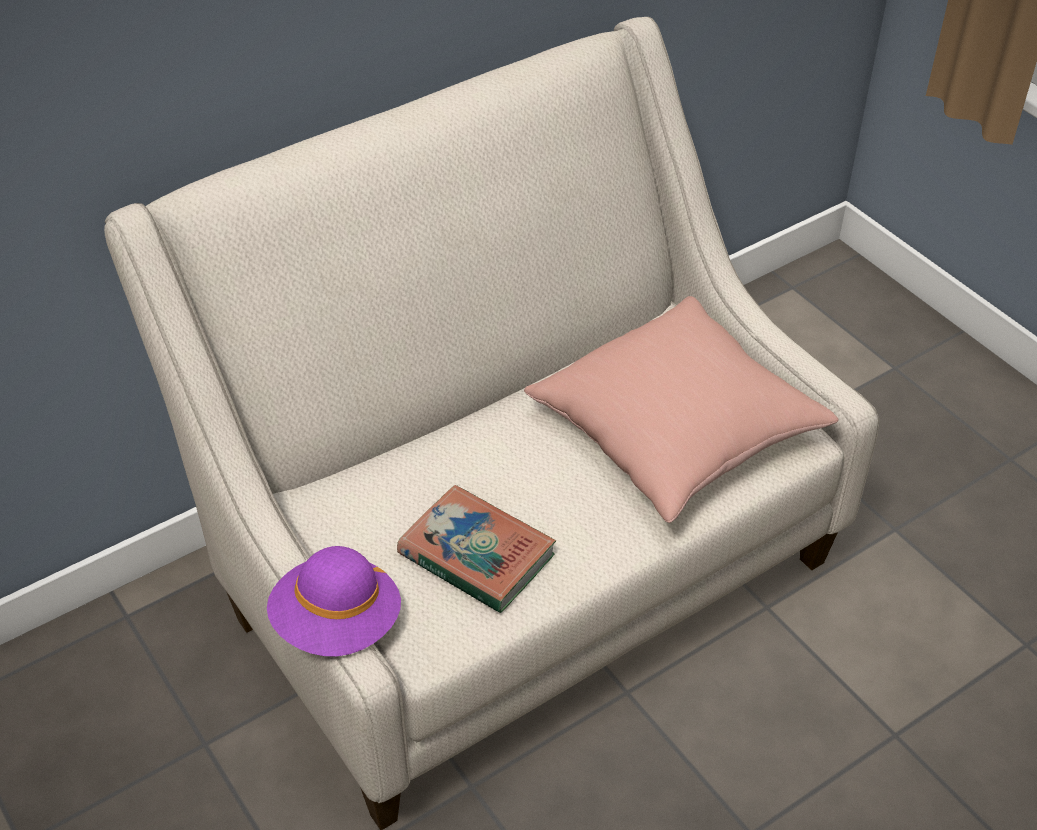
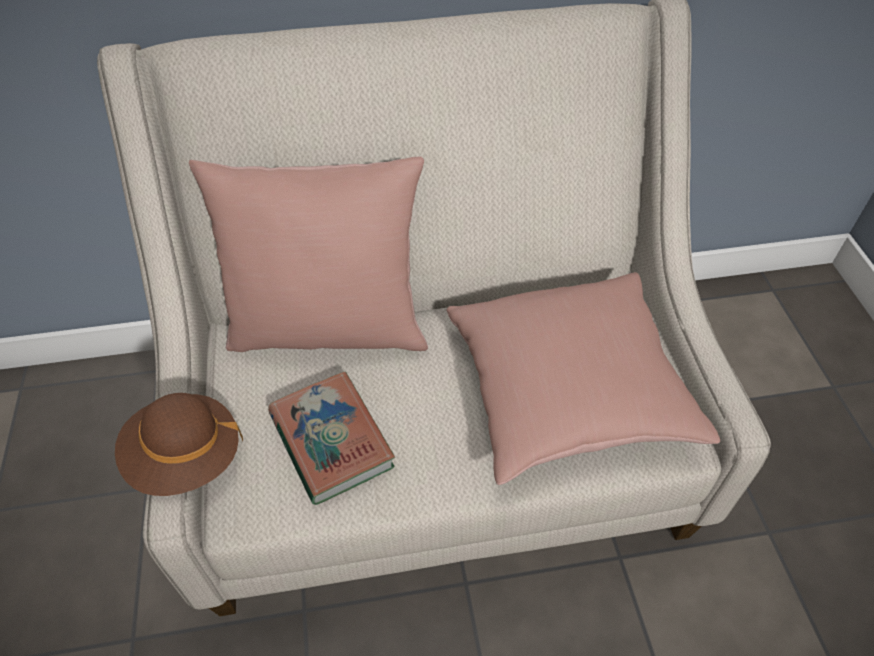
camera: 25 degrees right, 5 degrees up
purple hat [267,546,401,656] -> brown hat [115,393,243,496]
none -> pink pillow [189,157,428,352]

